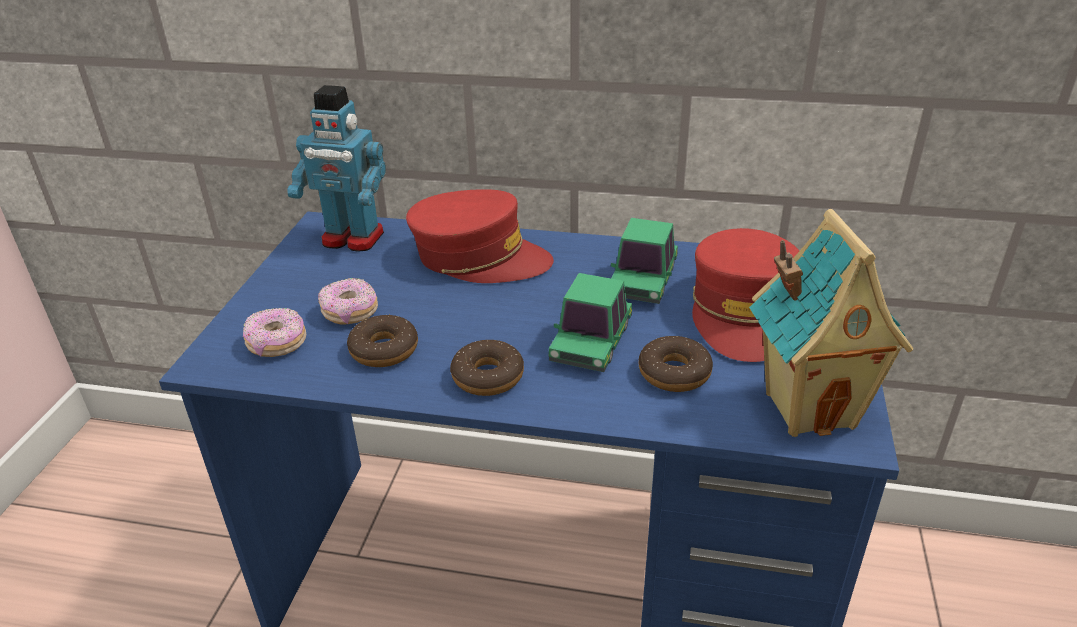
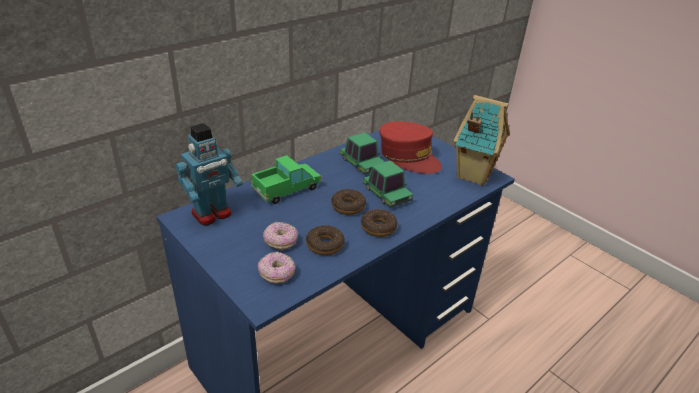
camera: 55 degrees left, 0 degrees up
red cap [406,189,554,283] -> toy truck [251,155,322,204]
donut [638,336,713,392] -> donut moved to [331,189,366,215]

